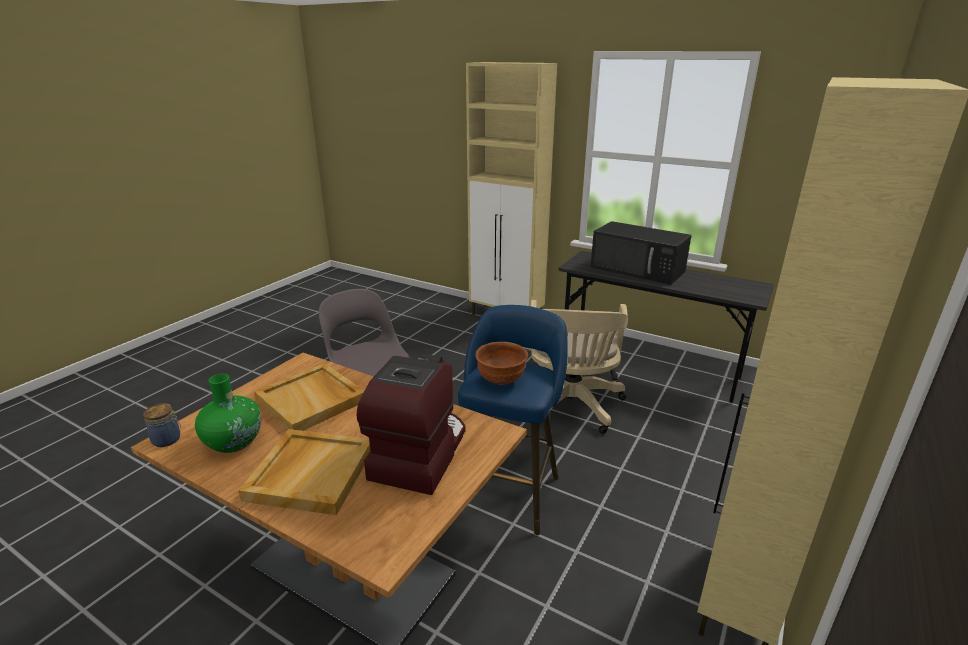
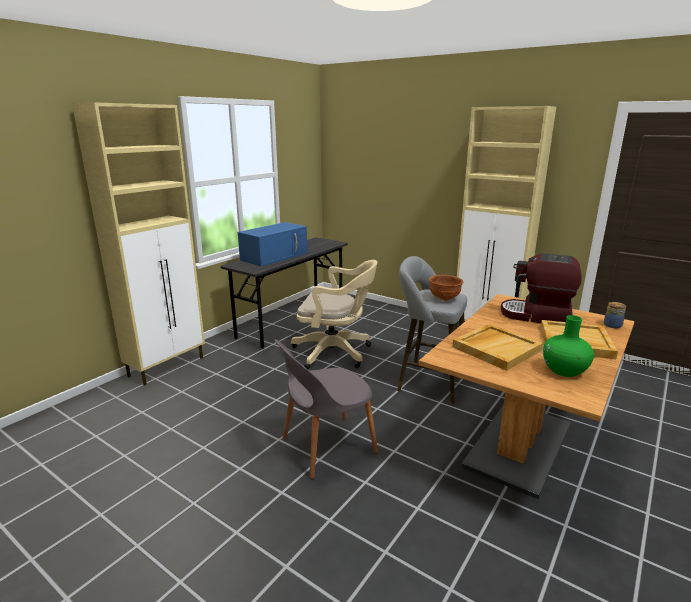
camera: 85 degrees left, 5 degrees down
jar [143,403,181,447] -> jar moved to [604,302,626,329]
blue stool [458,305,568,535] -> grey stool [397,256,467,404]
black microwave [591,221,692,285] -> blue microwave [238,222,308,266]

